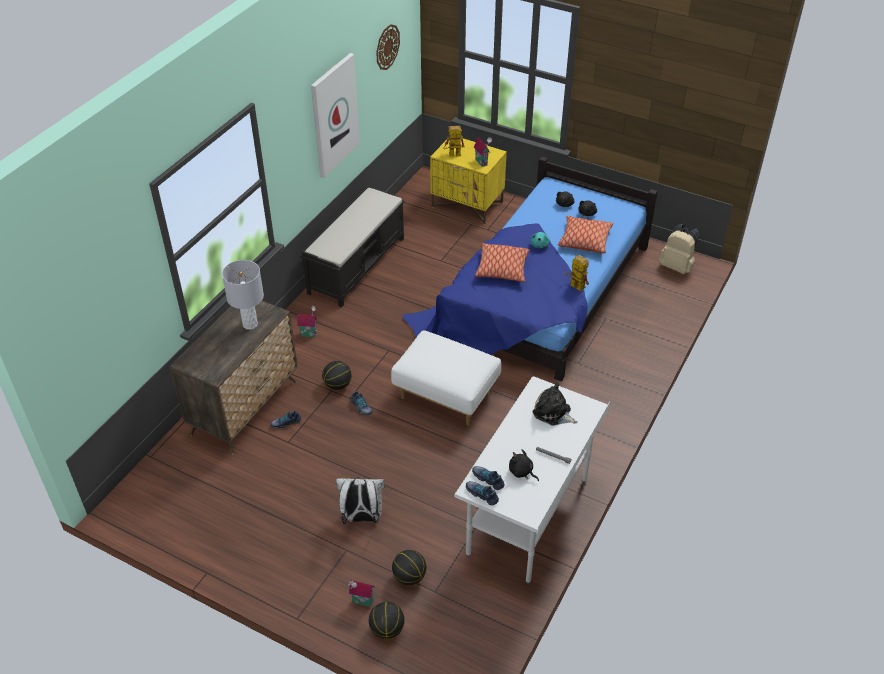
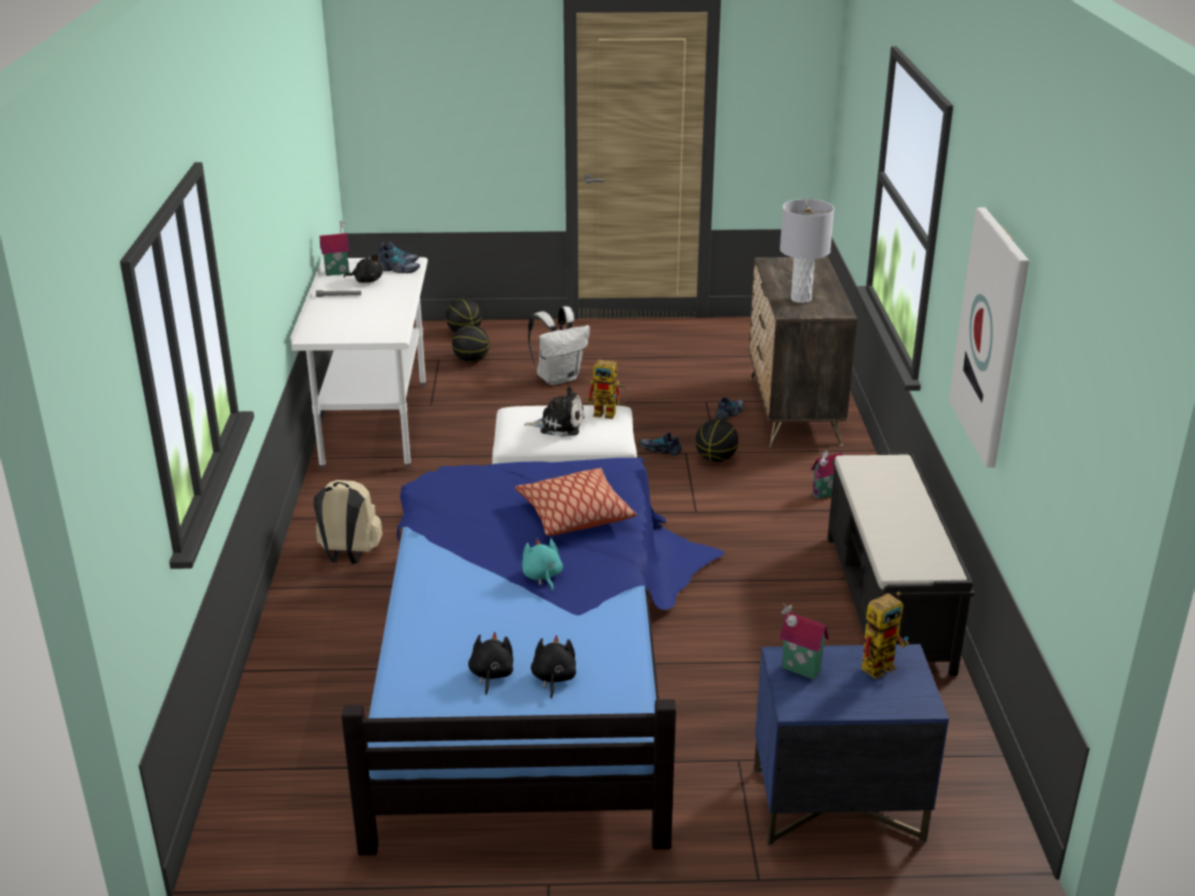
camera: 150 degrees right, 15 degrees down
toy house [348,580,374,607] -> toy house moved to [320,220,350,276]
wall clock [376,24,400,70] -> none
yellow nightstand [430,138,507,225] -> blue nightstand [754,644,949,846]
plush toy [533,382,577,426] -> plush toy moved to [524,387,585,437]
pillow [558,216,613,253] -> none
toy robot [564,254,589,291] -> toy robot moved to [587,360,628,419]
beige backpack [659,224,700,274] -> beige backpack moved to [314,480,382,564]

